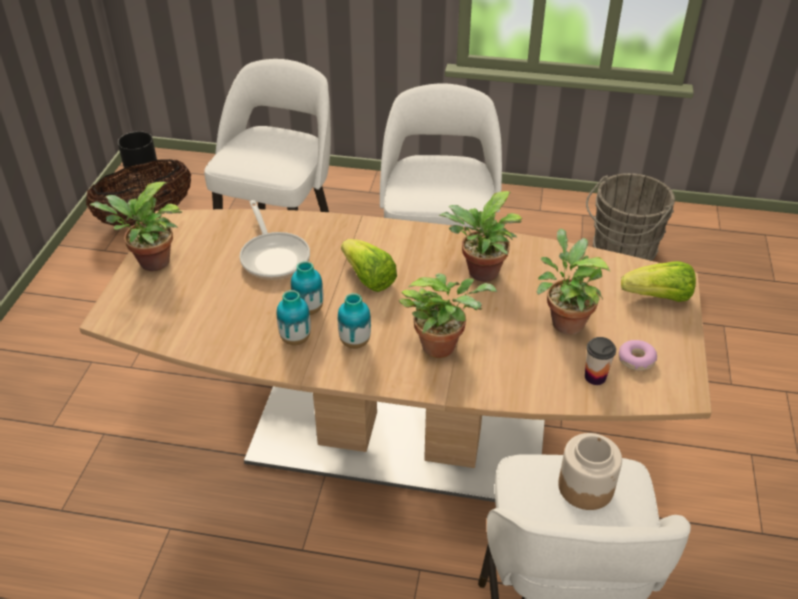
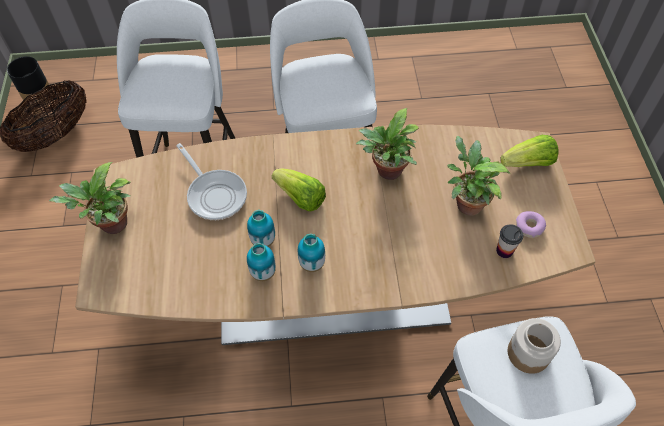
camera: 15 degrees left, 15 degrees up
potted plant [399,273,497,358] -> none
grey bucket [586,173,675,261] -> none

